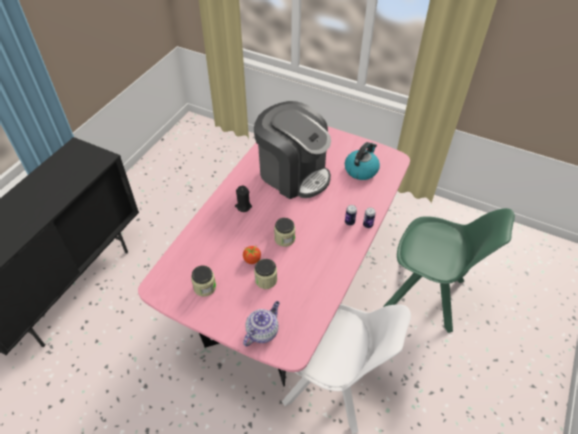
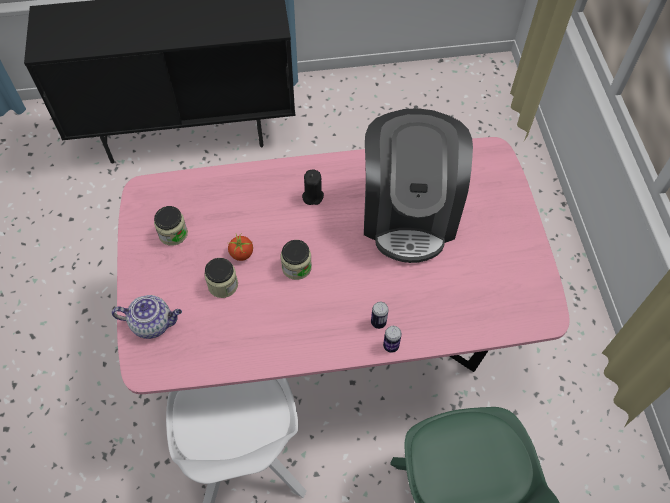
camera: 55 degrees right, 10 degrees up
kettle [345,142,380,180] -> none

